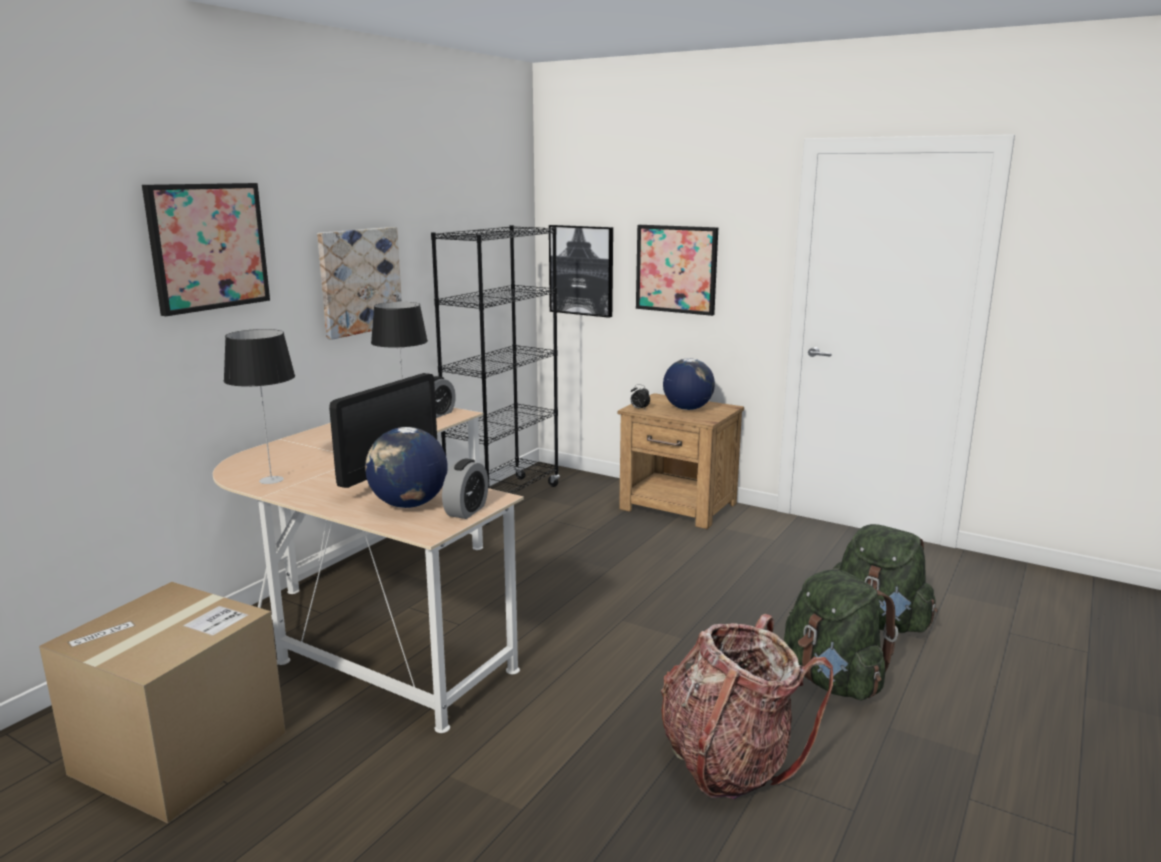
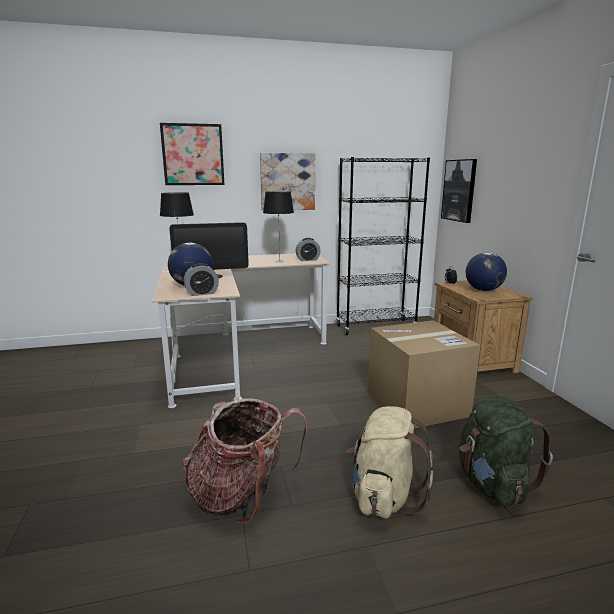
camera: 45 degrees right, 0 degrees up
cardboard box [39,582,285,823] -> cardboard box moved to [368,320,480,428]
picture [636,225,718,316] -> none
green backpack [784,570,898,701] -> beige backpack [346,406,434,519]

